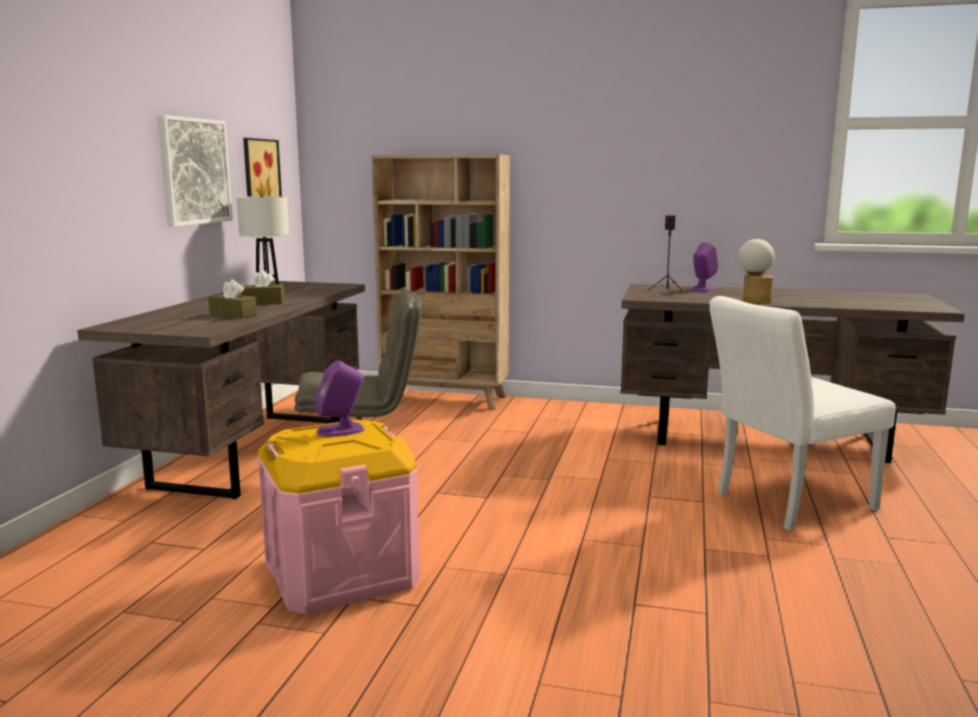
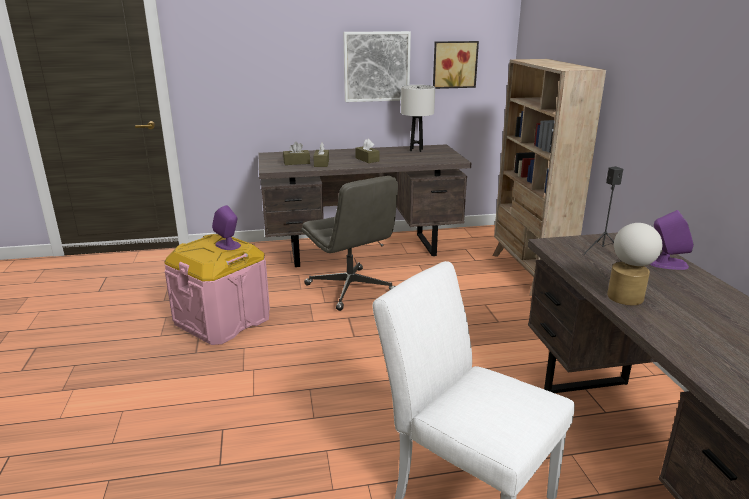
camera: 65 degrees right, 10 degrees up
none -> brown tissue box [283,142,310,165]

